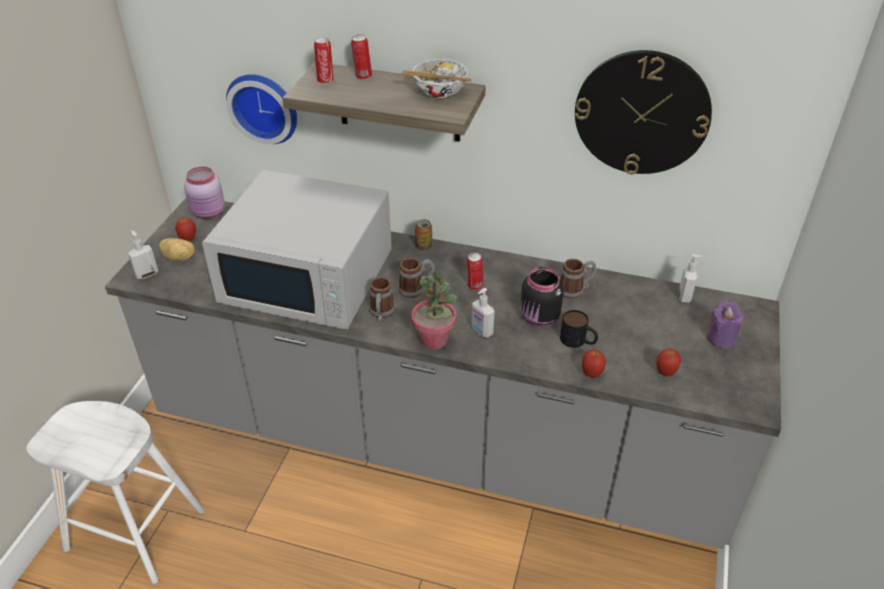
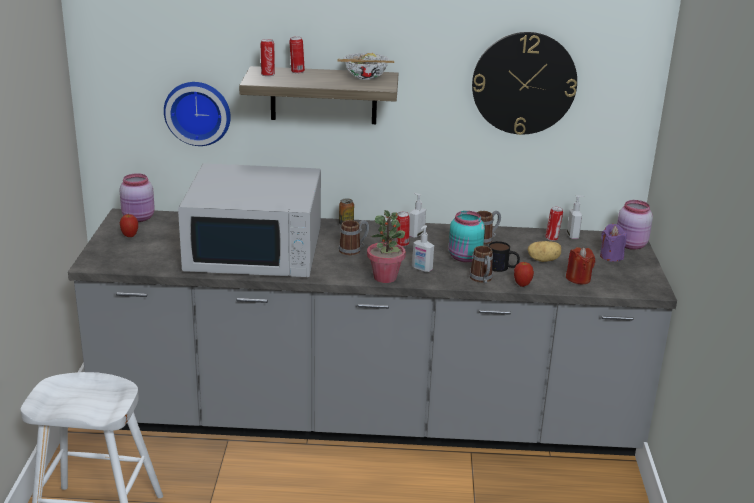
camera: 15 degrees left, 15 degrees down
soap dispenser [128,230,158,279] -> soap dispenser moved to [409,193,426,238]
potato [159,238,195,261] -> potato moved to [528,241,561,262]
mug [369,277,395,321] -> mug moved to [469,246,493,283]
black jar [520,267,564,327] -> turquoise jar [449,211,485,262]
apple [656,349,681,376] -> red candle [566,247,595,284]
none -> can [545,207,563,241]
none -> pink jar [617,200,653,250]

